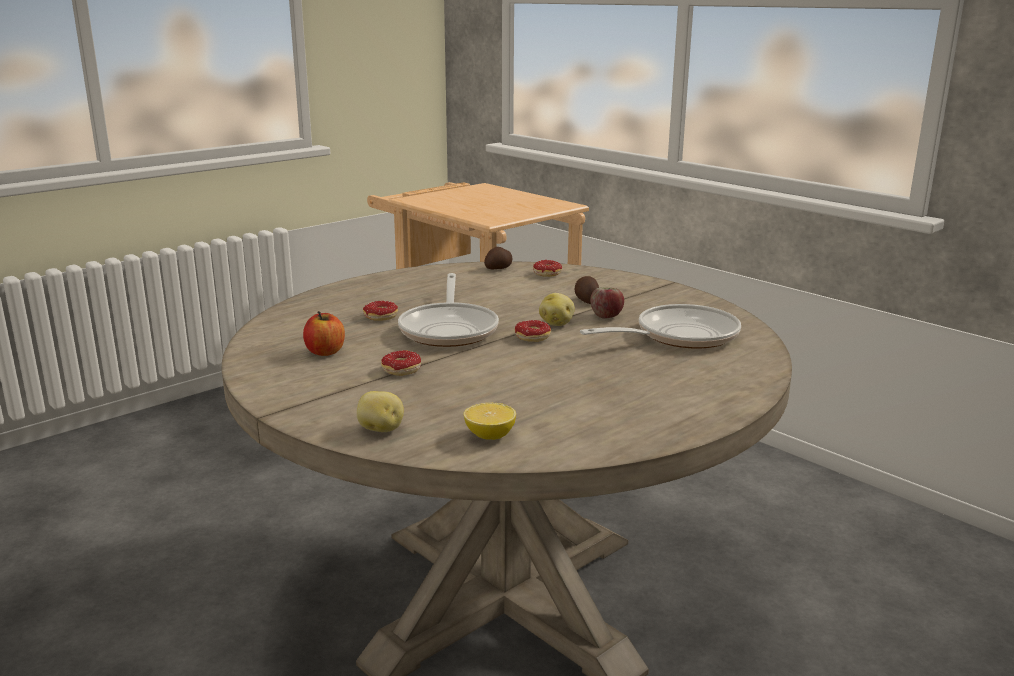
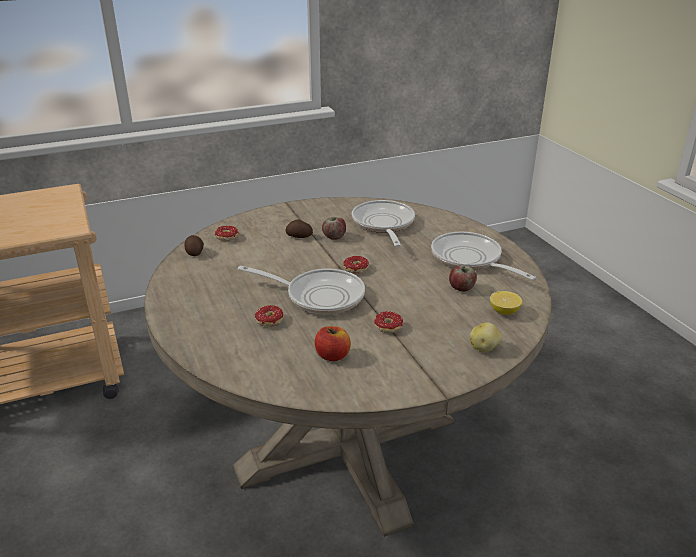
camera: 70 degrees left, 10 degrees up
potato [539,293,575,326] -> none
none -> frying pan [431,232,536,280]
none -> apple [449,265,477,291]

